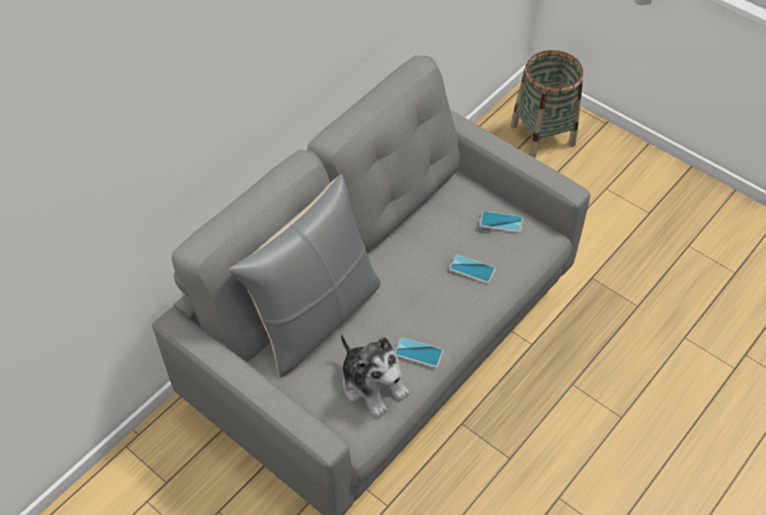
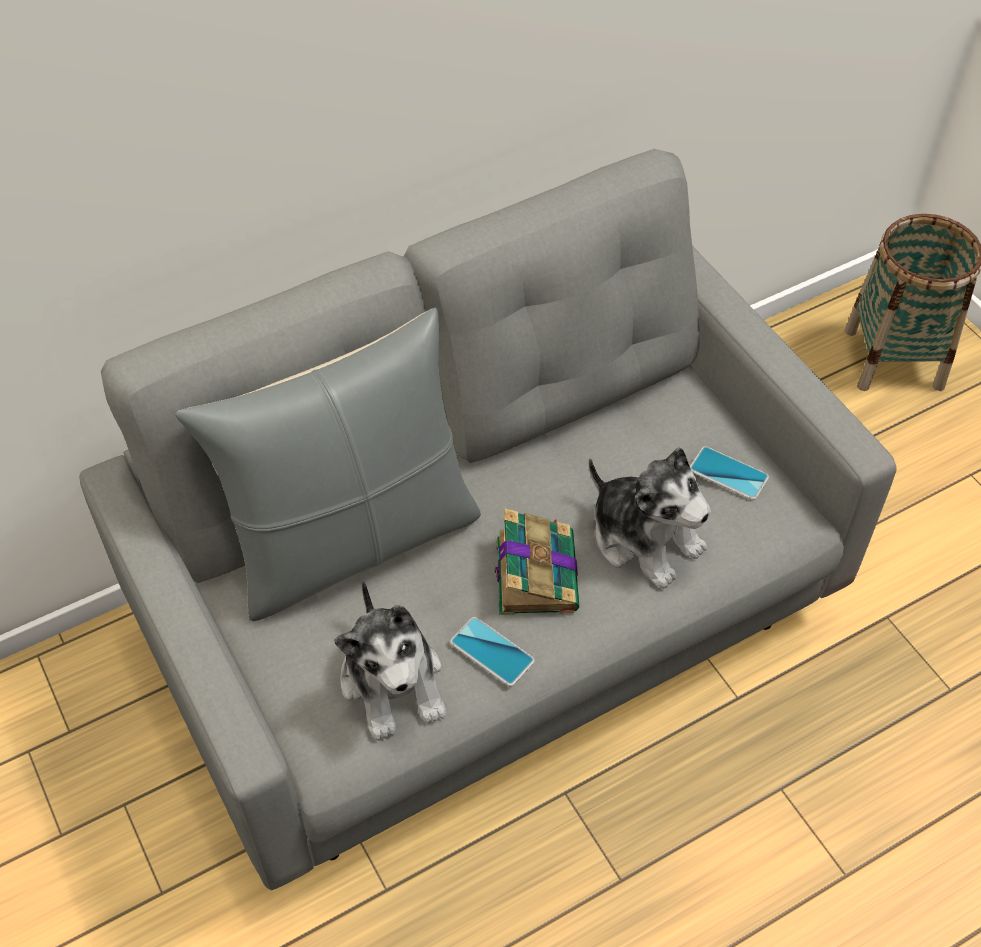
camera: 20 degrees right, 0 degrees up
phone [449,254,495,283] -> plush toy [588,448,711,589]
none -> book [495,508,579,615]

